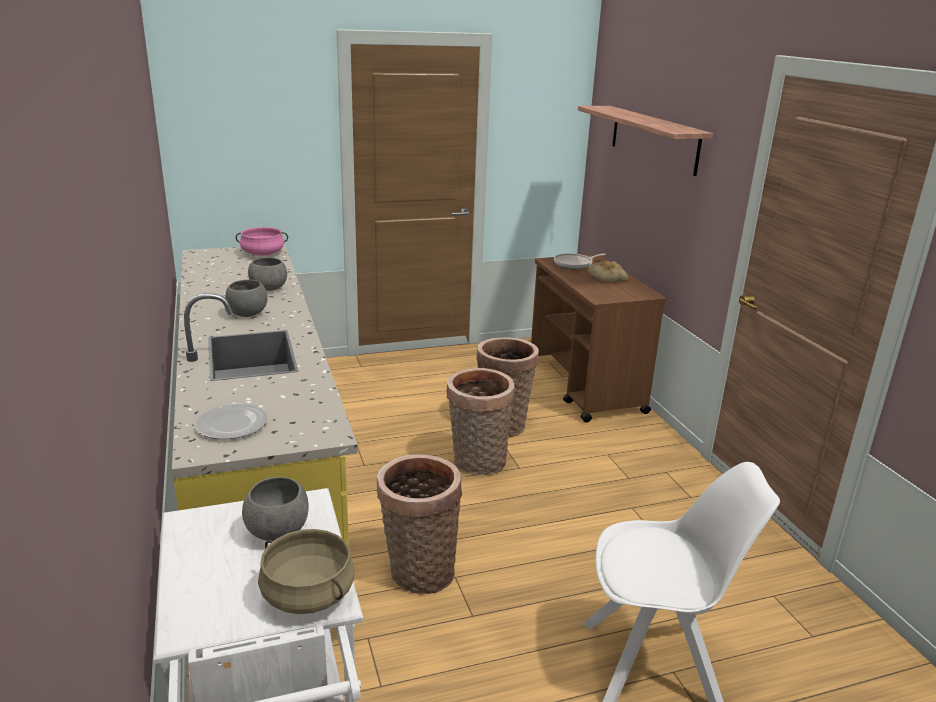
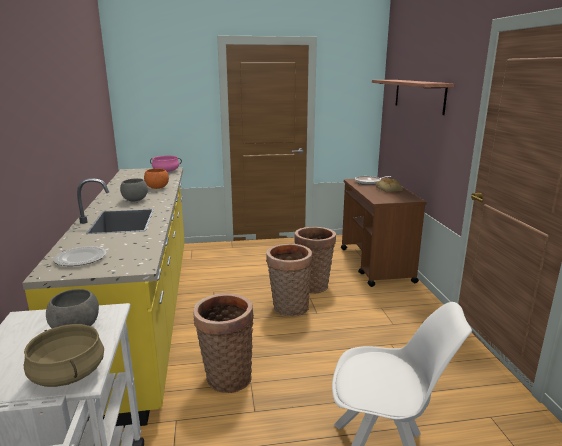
camera: 10 degrees right, 5 degrees down
grey bowl [248,257,287,291] -> orange bowl [144,168,169,189]

